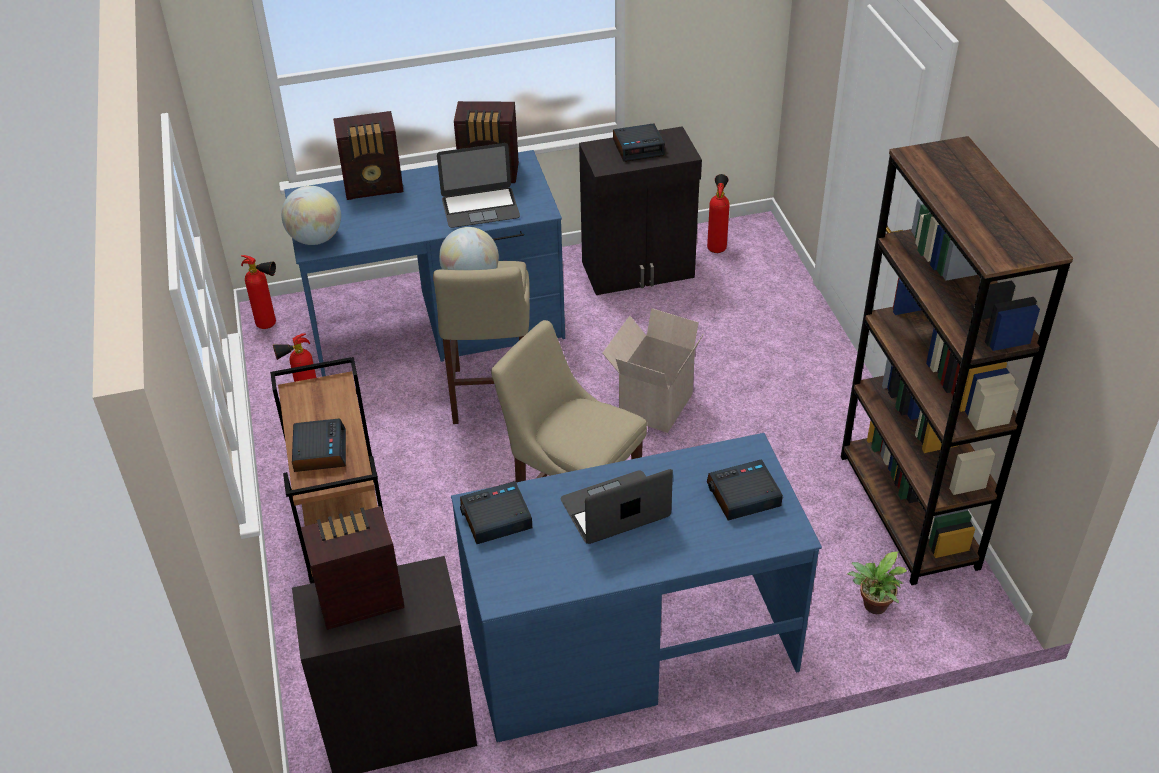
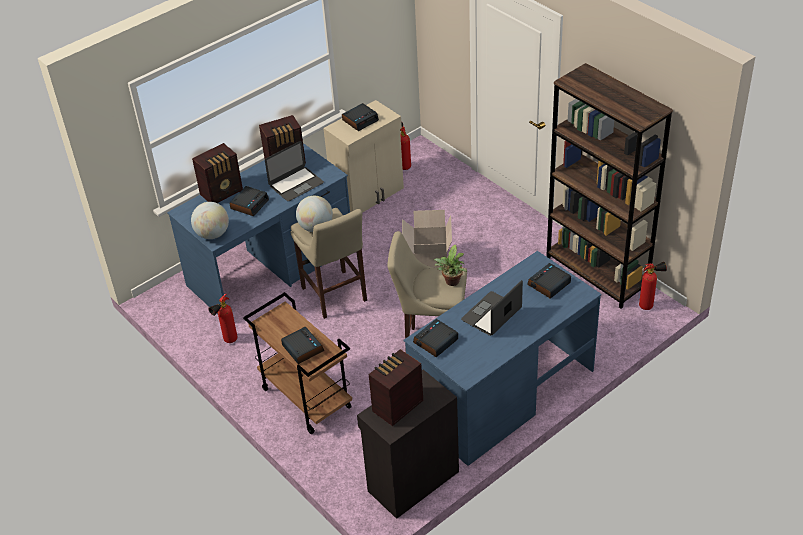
camera: 25 degrees left, 0 degrees up
fire extinguisher [241,255,276,329] -> fire extinguisher moved to [639,262,667,310]
black cabinet [579,126,702,295] -> beige cabinet [323,100,404,213]
potted plant [847,551,907,614] -> potted plant moved to [434,245,467,286]
none -> alarm clock [229,186,269,216]

